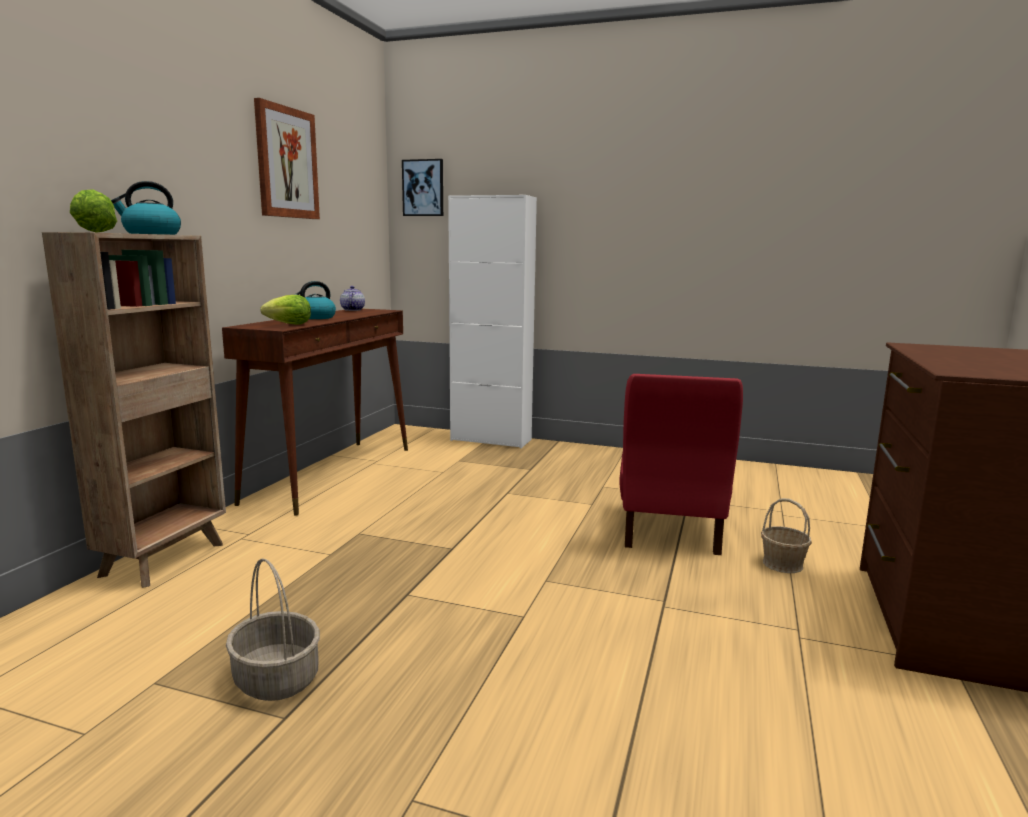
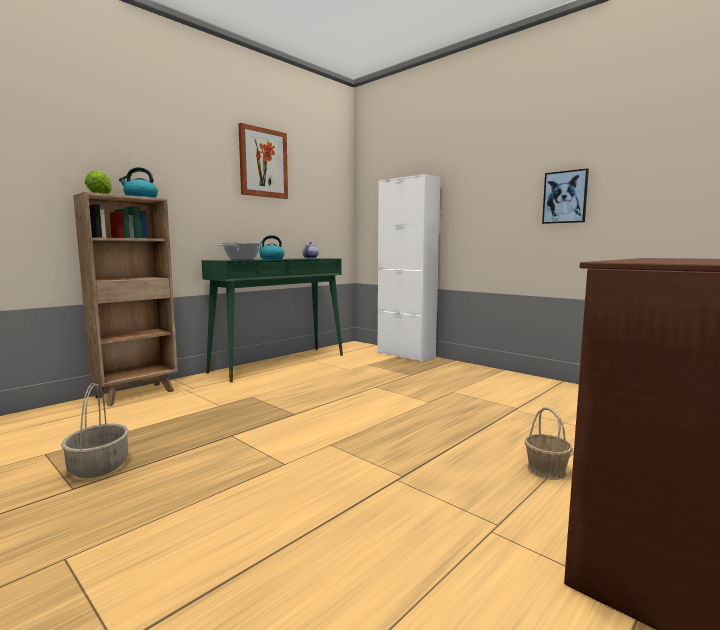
camera: 25 degrees right, 5 degrees down
brown console table [222,309,408,516] -> green console table [202,258,343,382]
lettuce [260,295,311,325] -> cooking pot [219,242,263,260]
picture [402,159,443,216] -> picture moved to [542,168,589,224]
red chair [619,374,743,555] -> none

